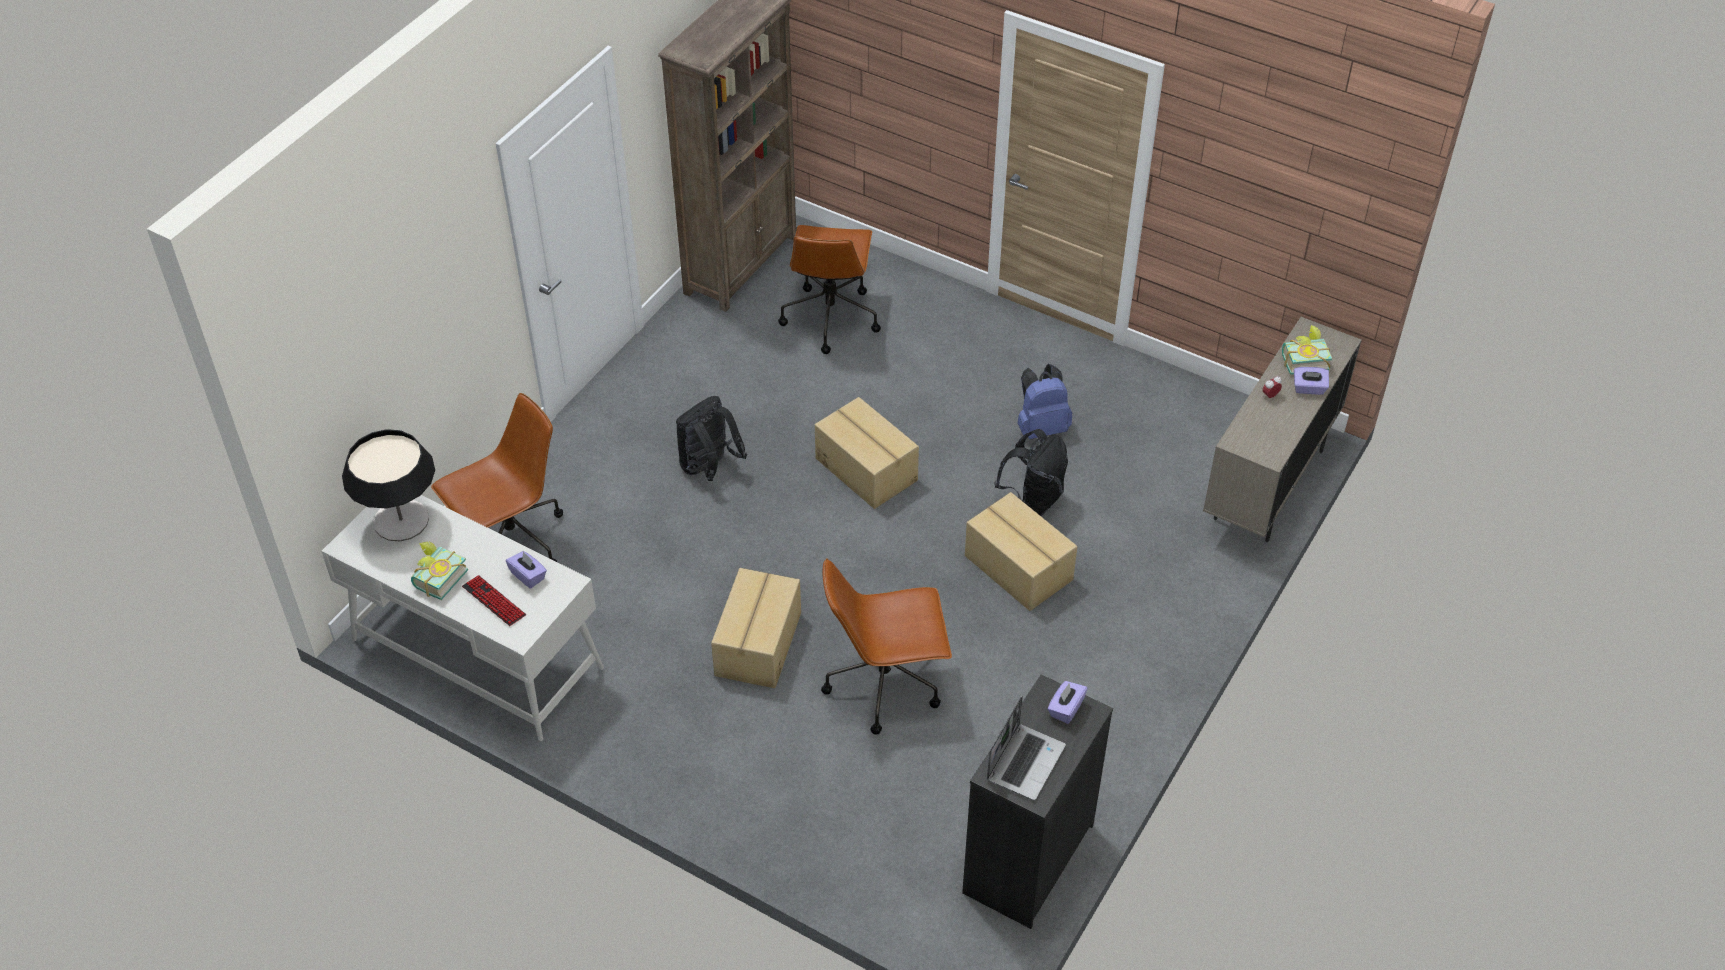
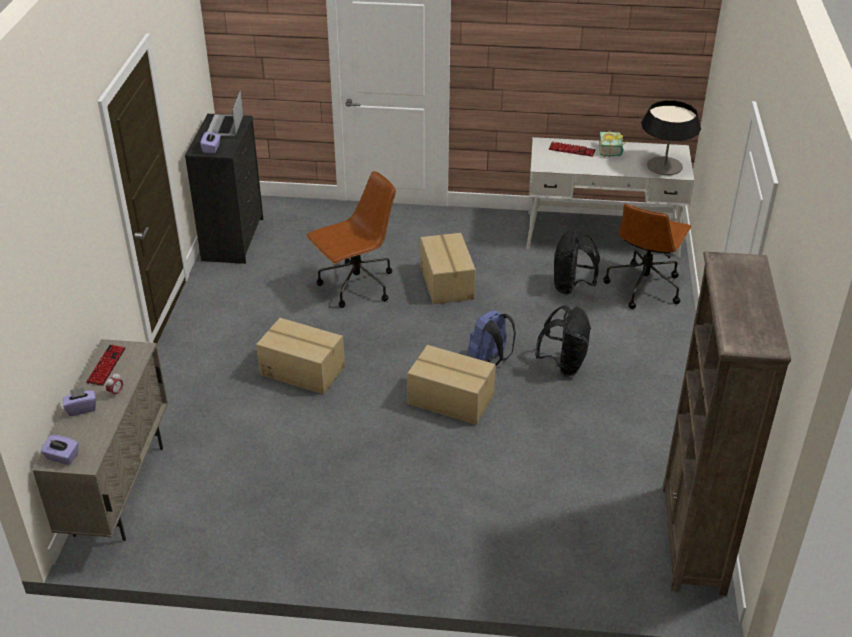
camera: 155 degrees right, 10 degrees down
purple tissue box [506,551,547,589] -> purple tissue box moved to [40,435,79,465]
brown office chair [778,225,881,354] -> none
black backpack [994,429,1068,516] -> black backpack moved to [554,230,600,295]
blue backpack [1018,364,1072,439] -> blue backpack moved to [468,310,516,366]
book [1282,325,1332,375] -> none
none -> keyboard [86,345,126,386]

